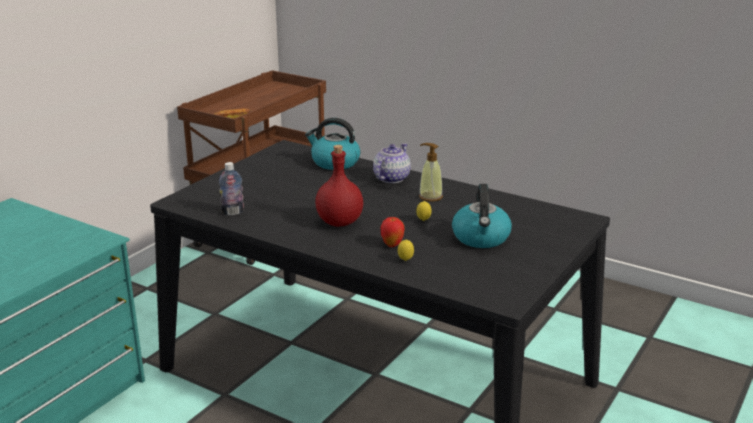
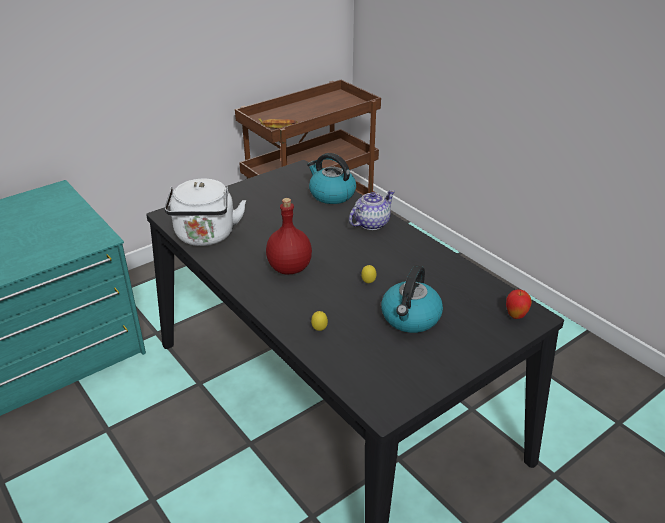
camera: 20 degrees right, 10 degrees up
bottle [219,162,244,216] -> white kettle [165,179,246,246]
apple [381,217,405,247] -> apple moved to [506,289,532,319]
soap dispenser [419,143,443,202] -> none

